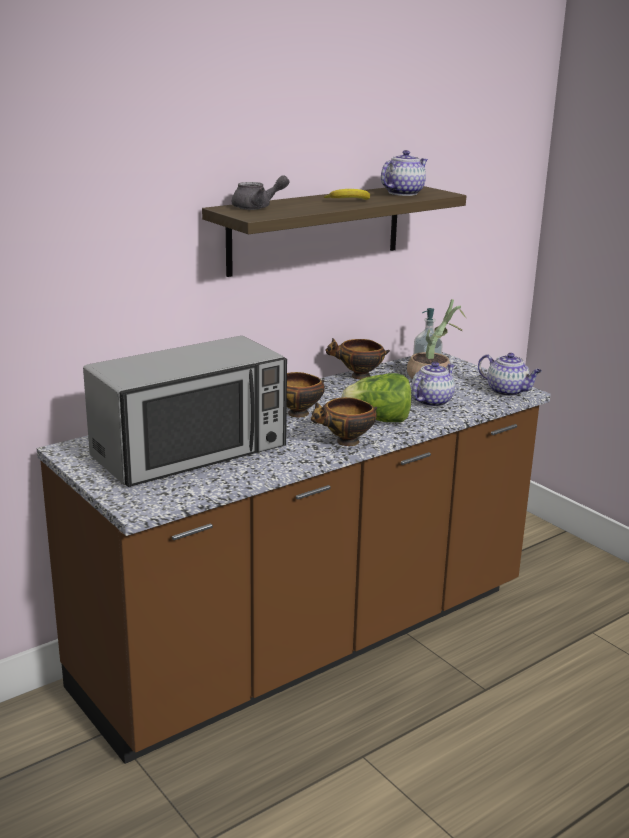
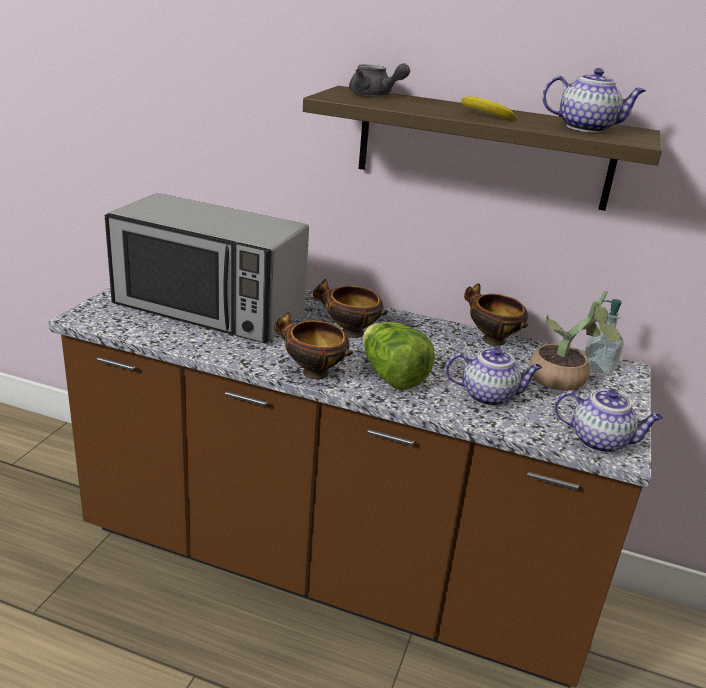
camera: 55 degrees right, 5 degrees up
teapot [478,353,542,396] -> teapot turned 75 degrees counterclockwise [554,390,663,453]

